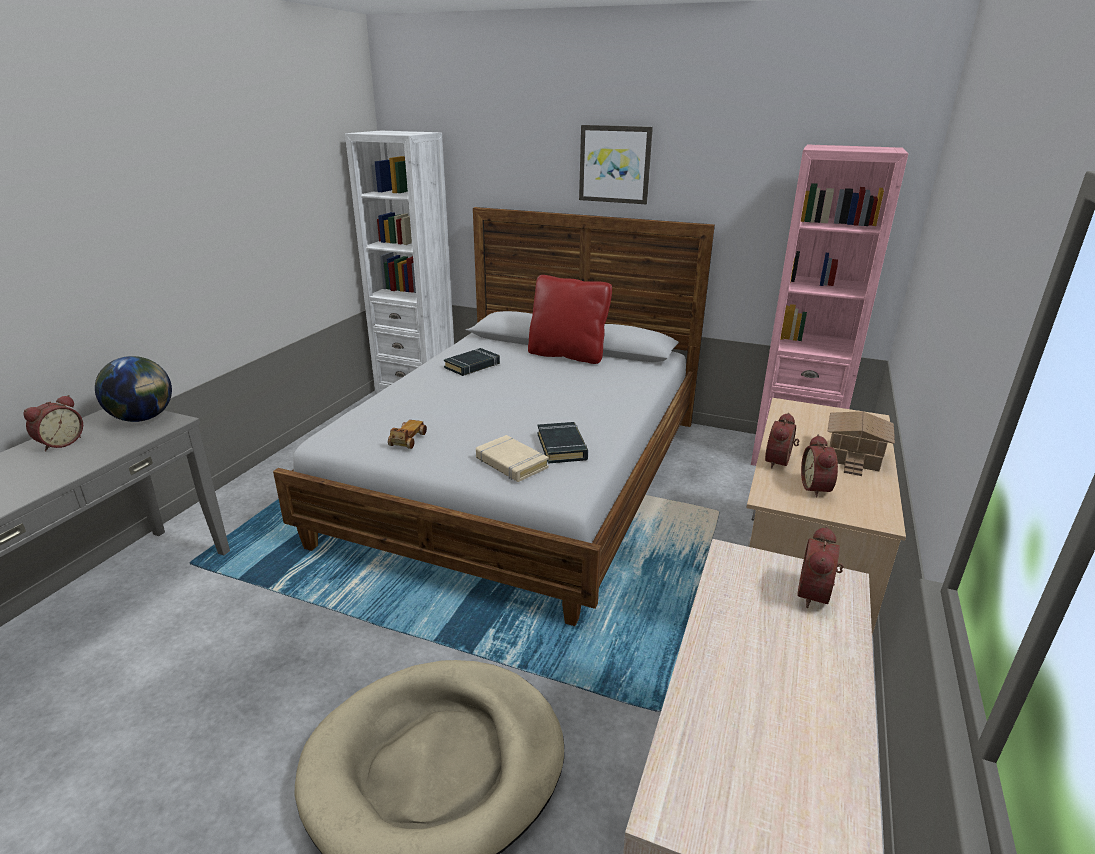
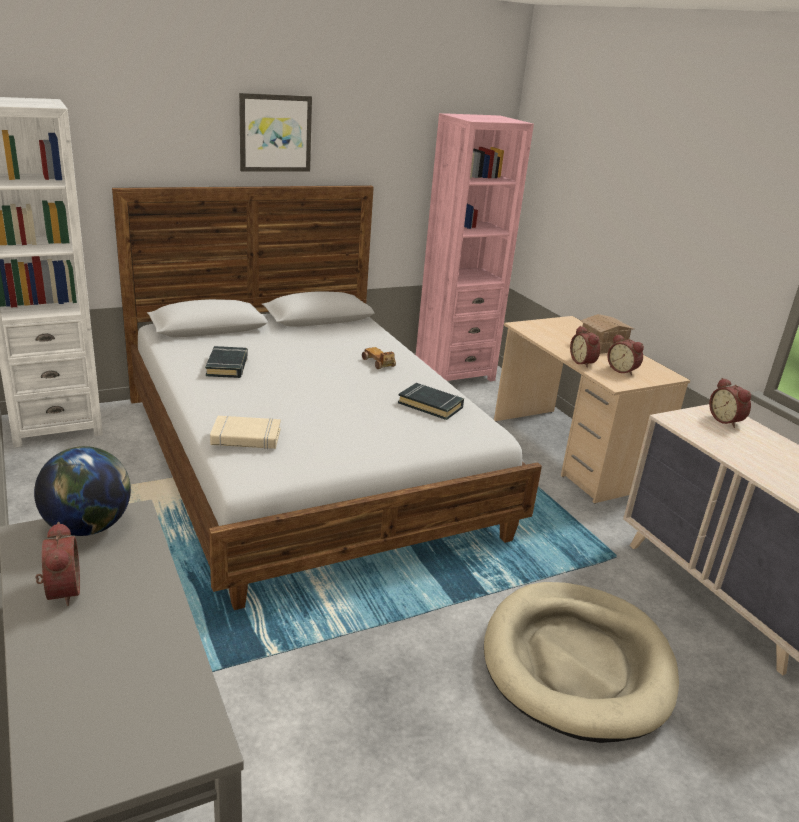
camera: 50 degrees left, 0 degrees up
toy car [388,420,427,449] -> toy car moved to [362,347,396,369]
beige book [476,435,549,482] -> beige book moved to [210,416,281,449]
red pillow [528,275,612,364] -> none

